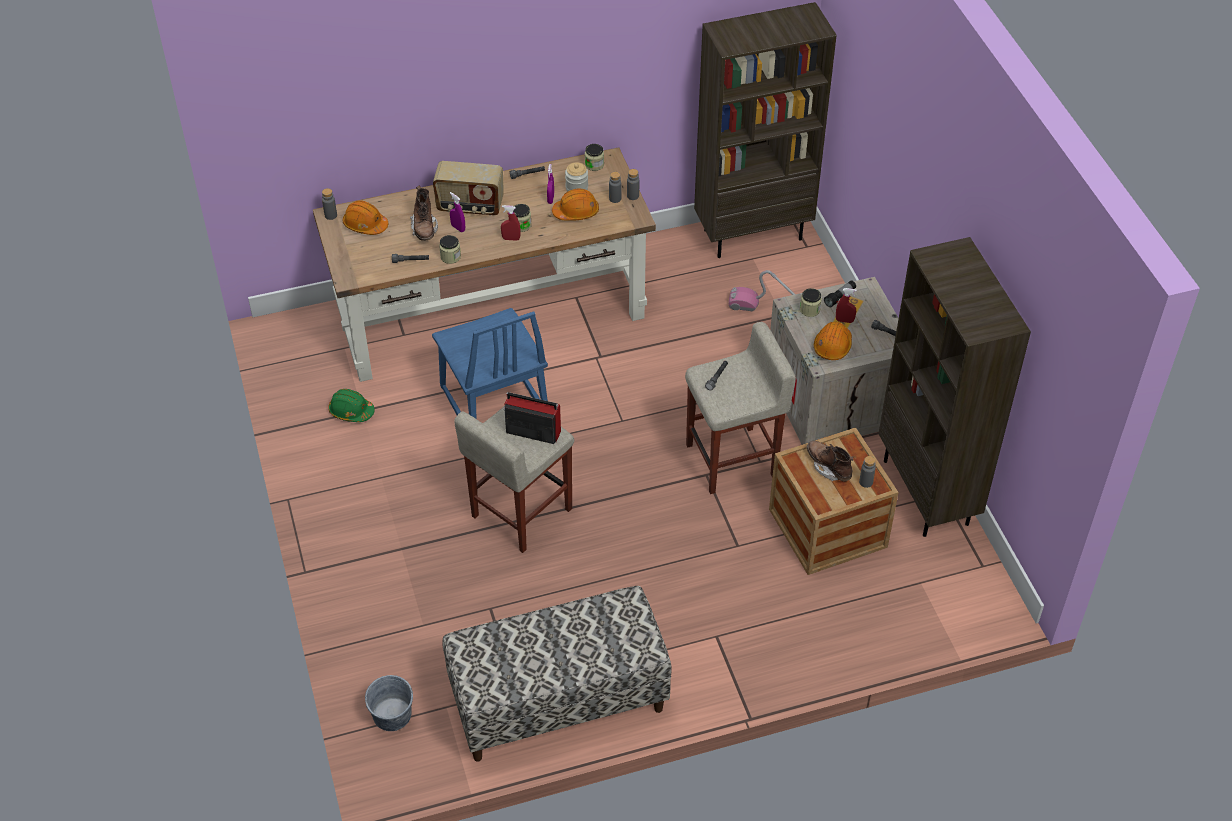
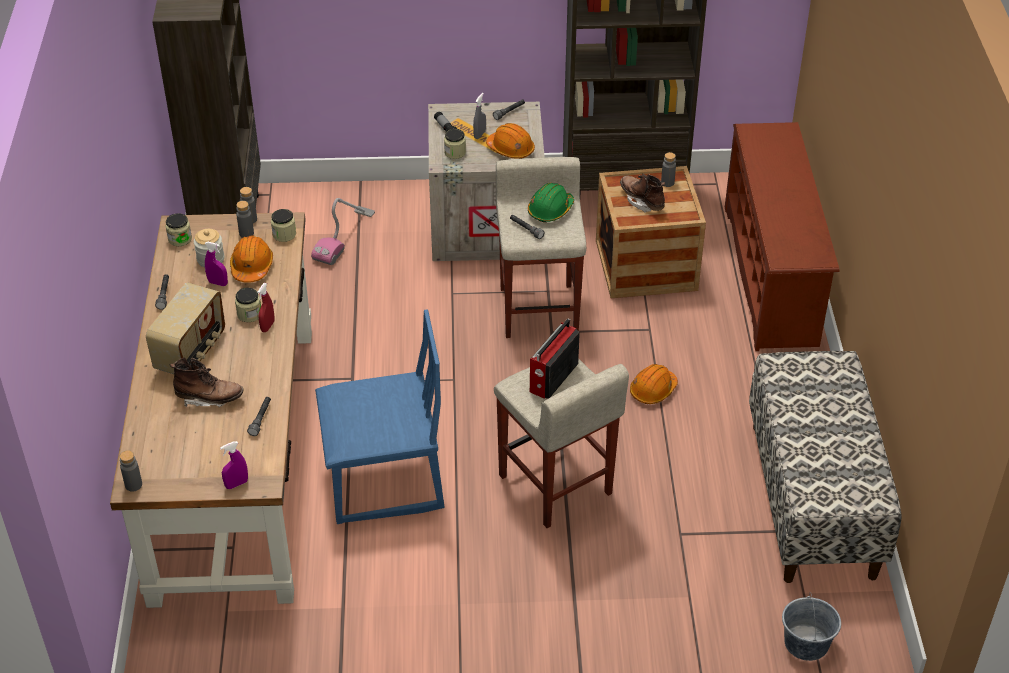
camera: 75 degrees left, 5 degrees down
green hard hat [328,389,375,422] -> green hard hat moved to [528,183,574,223]
orange hard hat [343,200,388,235] -> orange hard hat moved to [630,364,678,404]
jar [439,235,461,264] -> jar moved to [271,209,296,242]
purple spray bottle [450,192,465,232] -> purple spray bottle moved to [220,441,248,489]
brown boot [807,441,853,481] -> brown boot turned 75 degrees clockwise [620,173,665,213]
red spray bottle [836,288,857,323] -> grey spray bottle [473,93,486,139]
none -> brown shoe rack [725,122,840,351]

